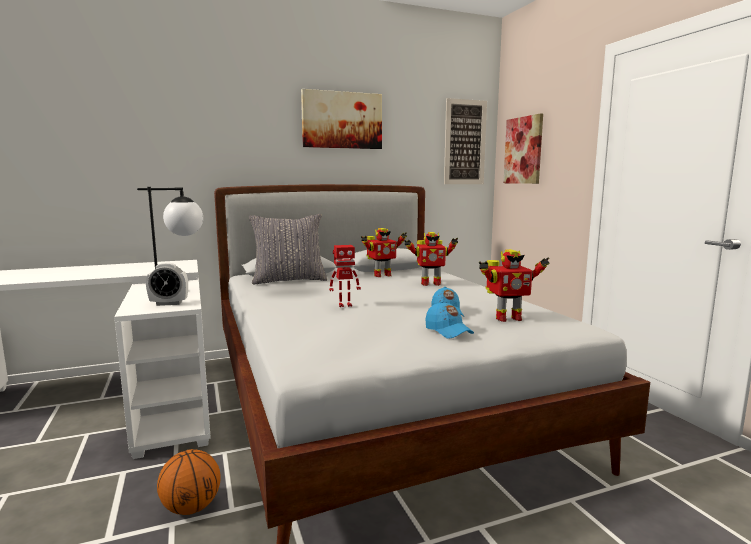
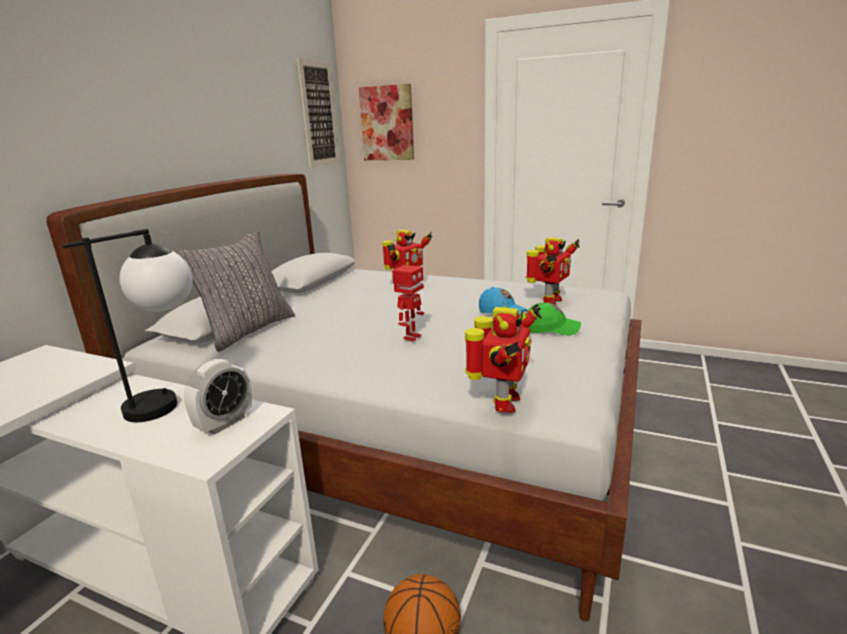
camera: 45 degrees left, 10 degrees up
picture [301,89,382,149] -> none
toy robot [361,228,407,277] -> toy robot moved to [465,304,542,413]
blue cap [426,302,474,339] -> green cap [528,303,581,336]

